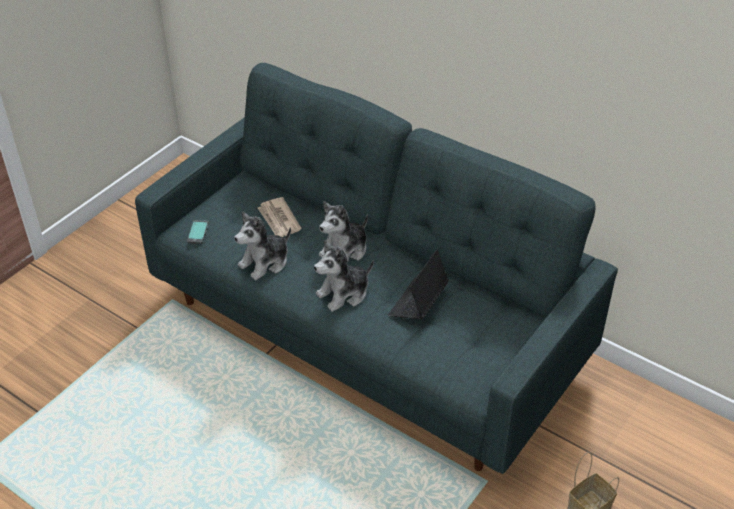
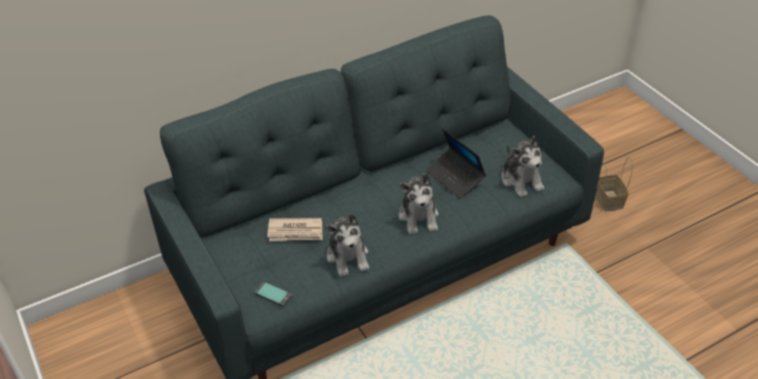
camera: 65 degrees left, 0 degrees up
plush toy [319,201,368,261] -> plush toy moved to [501,136,544,197]

